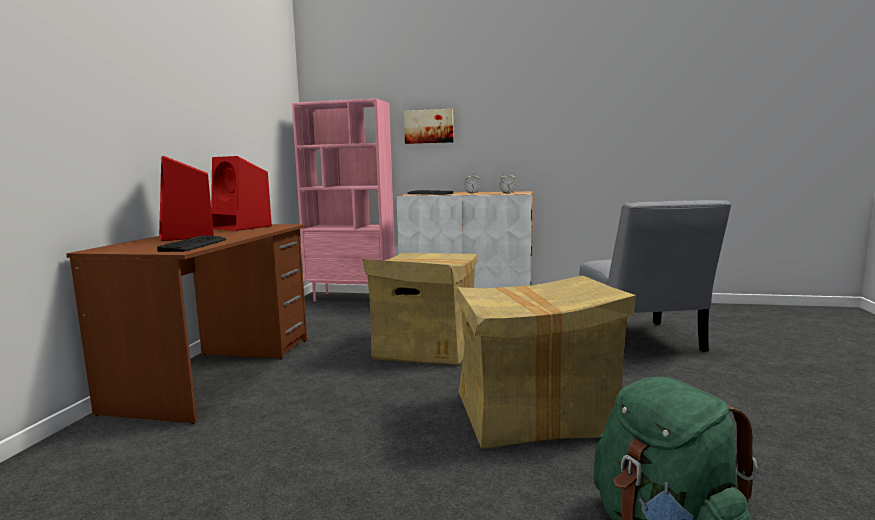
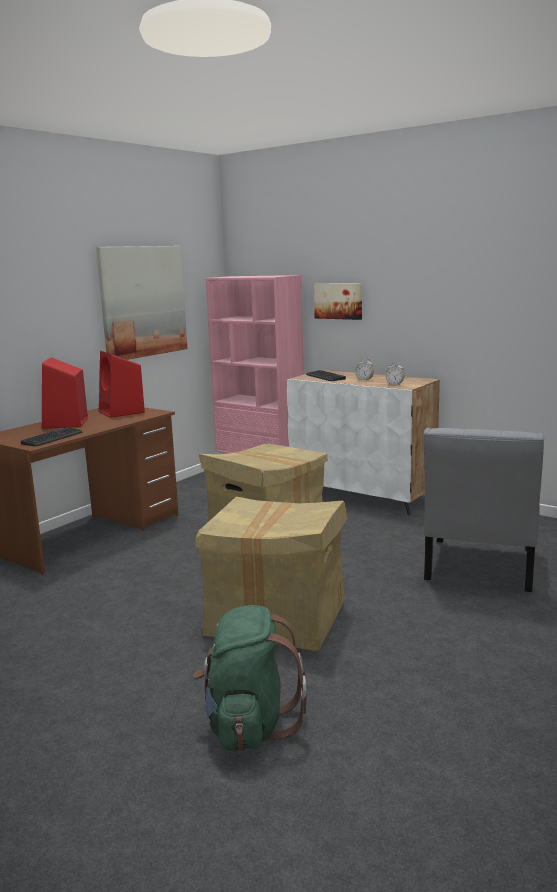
camera: 25 degrees right, 5 degrees up
none -> picture [96,246,187,360]

